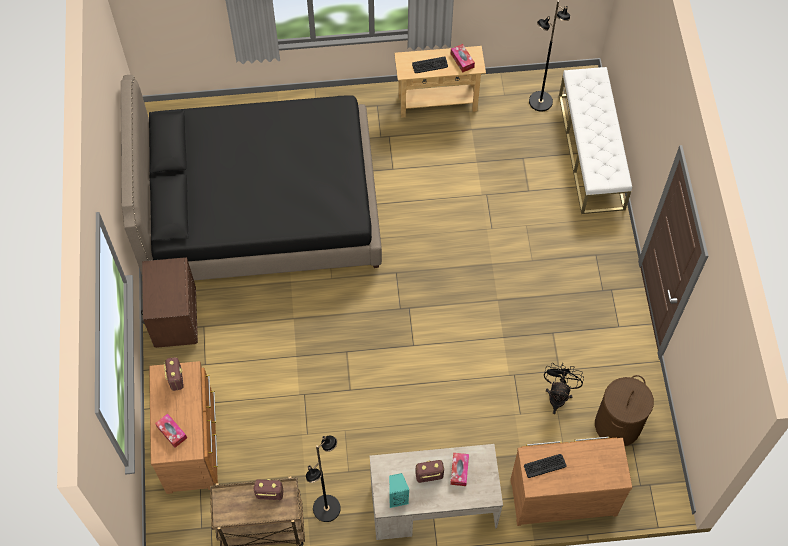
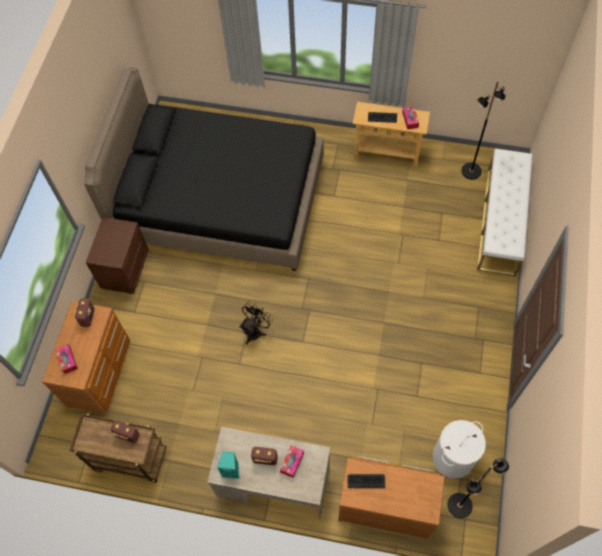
camera: 20 degrees right, 0 degrees up
black floor lamp [306,435,341,522] -> black floor lamp moved to [448,458,509,518]
black fan [544,363,584,414] -> black fan moved to [239,301,273,344]
brown laundry basket [595,375,654,446] -> white laundry basket [433,420,486,479]

